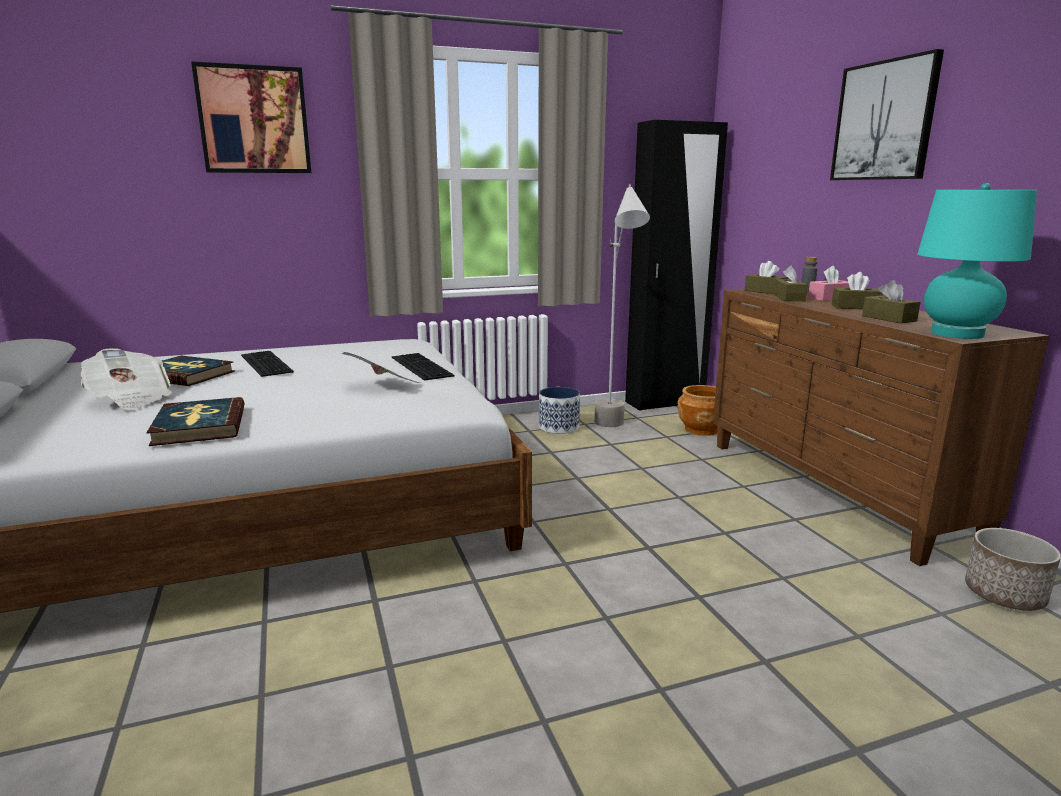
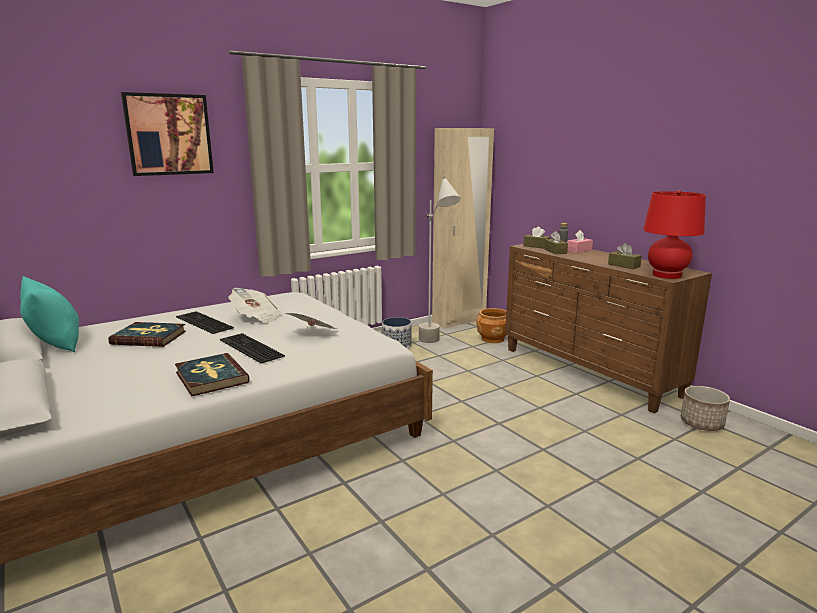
camera: 15 degrees left, 0 degrees up
newspaper [81,348,172,410] -> newspaper moved to [228,288,281,323]
keyboard [392,353,455,381] -> keyboard moved to [220,333,285,364]
black wardrobe [625,120,728,411] -> beige wardrobe [432,128,494,329]
picture [830,49,944,180] -> none
brown tissue box [832,272,883,309] -> none
turquoise table lamp [918,183,1037,339] -> red table lamp [643,190,706,279]
none -> turquoise pillow [20,276,79,352]

